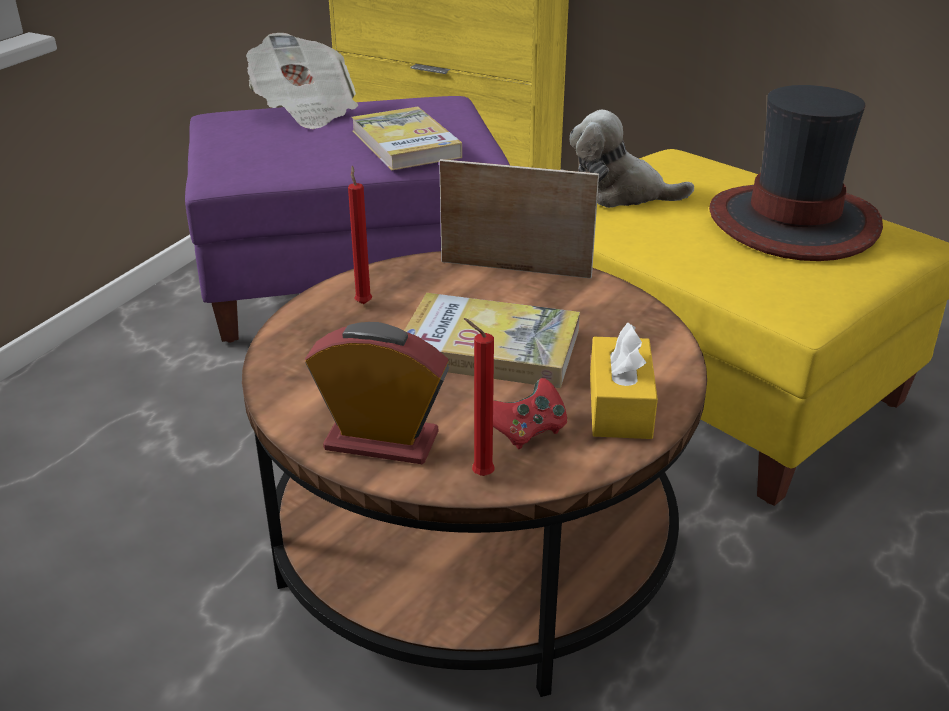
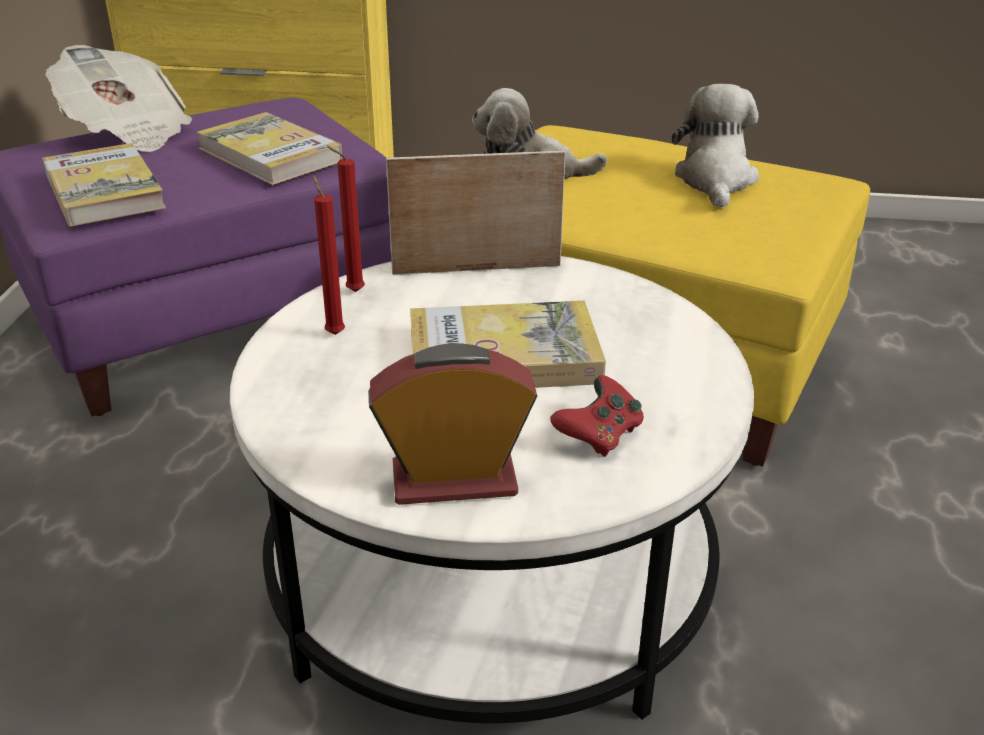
camera: 20 degrees left, 0 degrees up
brown coffee table [242,251,707,697] -> white coffee table [230,256,754,723]
red candle [464,318,495,476] -> red candle moved to [327,146,365,292]
yellow tissue box [590,322,658,439] -> none
hat [709,85,883,261] -> plush toy [672,84,759,208]
none -> book [42,143,166,227]

